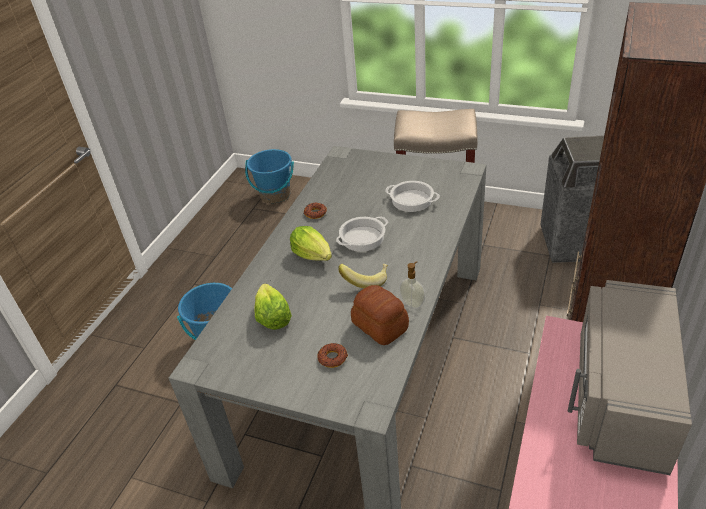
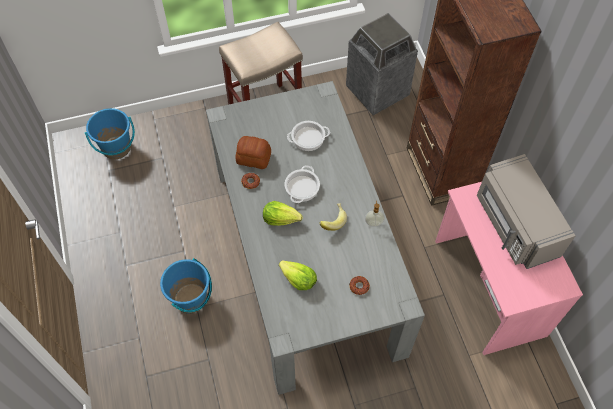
camera: 40 degrees left, 20 degrees up
bread [351,285,409,345] -> bread moved to [236,136,271,169]

